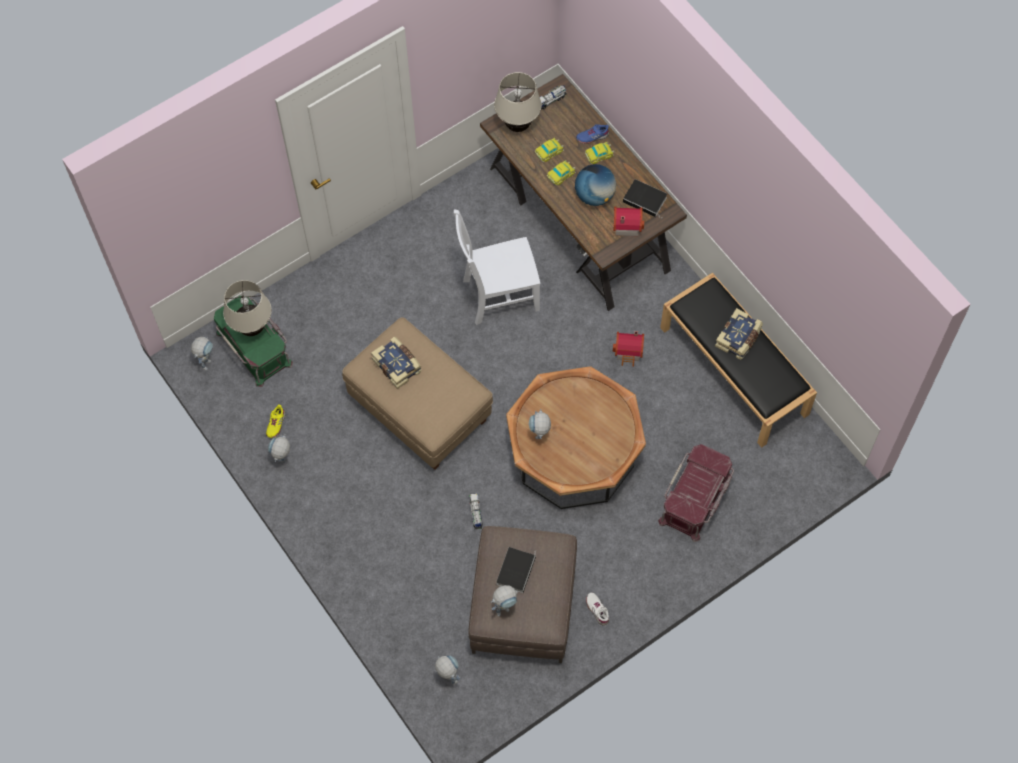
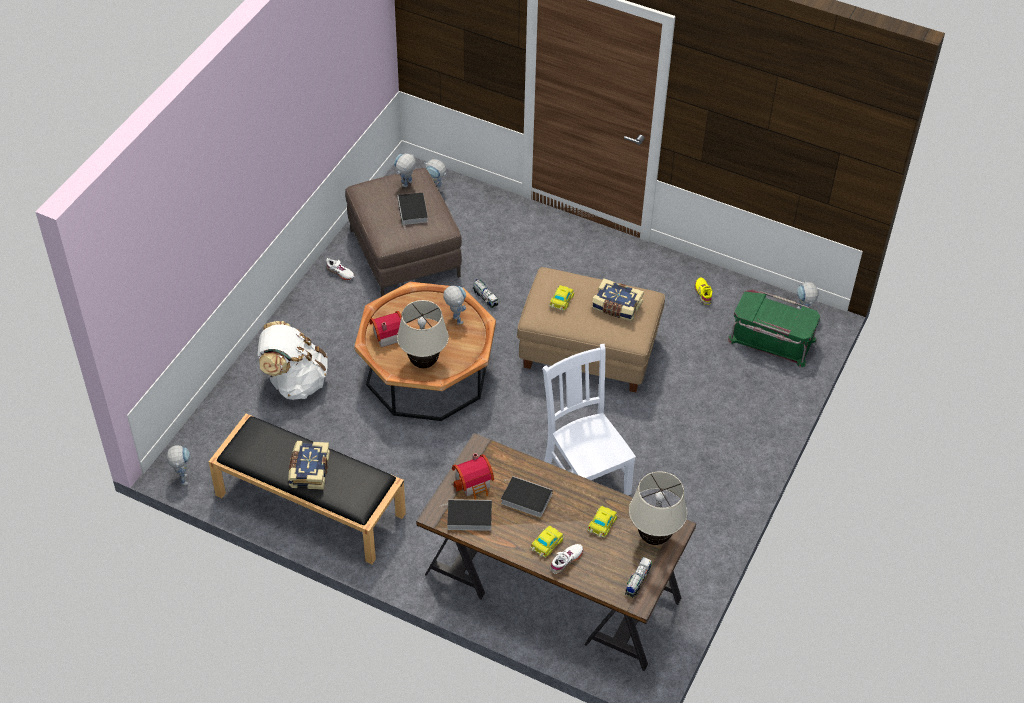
camera: 150 degrees right, 15 degrees down
beige table lamp [223,280,272,336] -> beige table lamp moved to [397,300,449,368]
toy robot [268,434,290,462] -> toy robot moved to [166,445,190,485]
white chair [454,209,540,325] -> white chair turned 75 degrees counterclockwise [543,344,636,495]
toy car [547,160,575,186] -> toy car moved to [549,285,574,311]
globe [575,164,616,206] -> book [501,476,553,518]
blue shoe [576,124,609,144] -> white shoe [550,544,583,574]
toy house [613,331,644,367] -> toy house moved to [369,311,401,348]
red storage box [658,444,734,542] -> white backpack [258,321,328,400]

